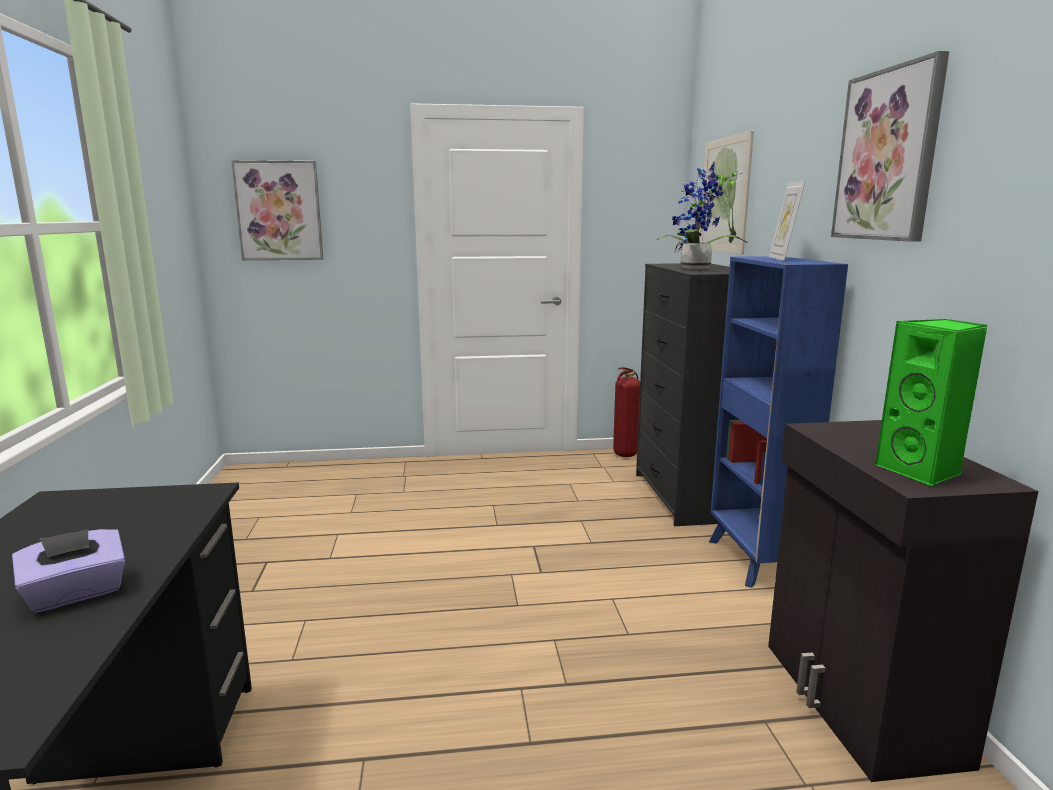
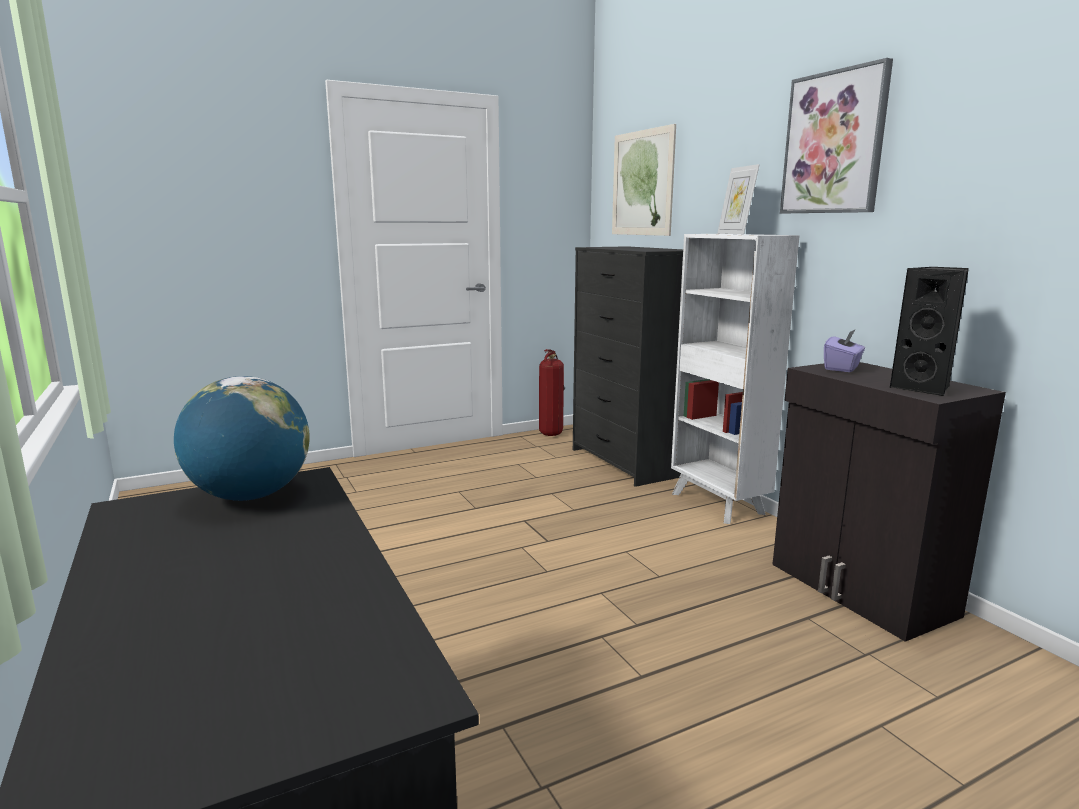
camera: 20 degrees left, 0 degrees up
purple tissue box [12,529,125,613] -> purple tissue box moved to [824,329,865,372]
picture [231,160,323,260] -> none
potted plant [657,161,748,269] -> none
blue bookcase [709,256,848,588] -> white bookcase [671,234,800,524]
green speaker [875,319,988,487] -> black speaker [890,267,969,396]
none -> globe [174,376,310,501]

